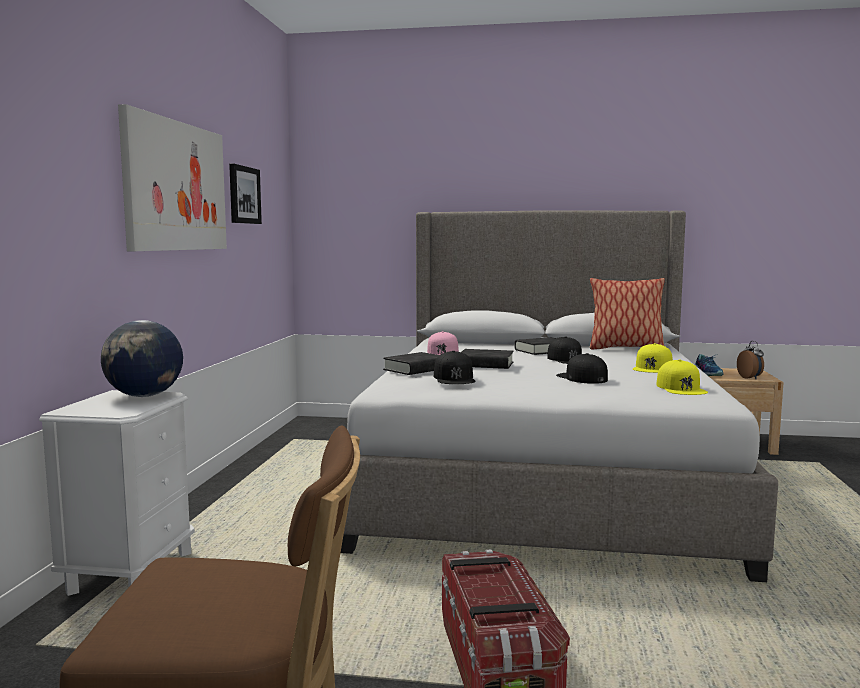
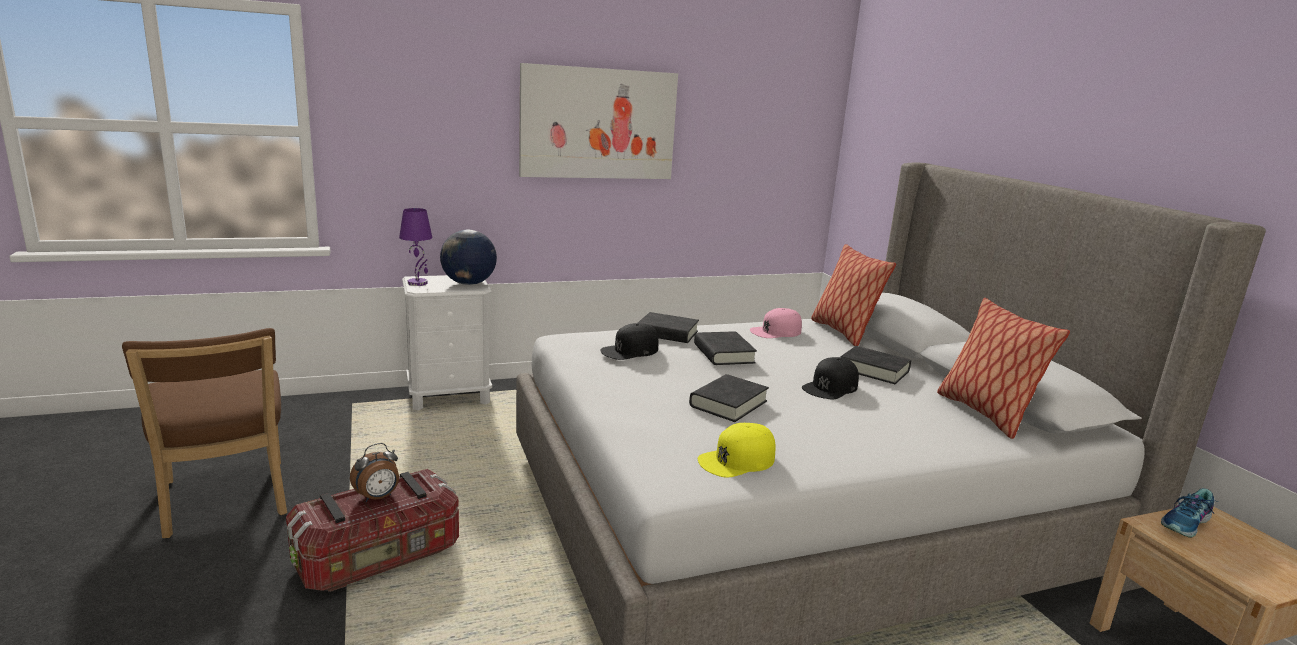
camera: 60 degrees right, 10 degrees up
picture [229,164,262,224] -> none
black cap [556,353,608,384] -> black book [689,374,769,422]
yellow cap [633,343,673,373] -> none
alarm clock [737,341,764,379] -> alarm clock moved to [350,443,399,502]
none -> purple table lamp [399,208,432,286]
none -> pillow [811,244,896,346]

